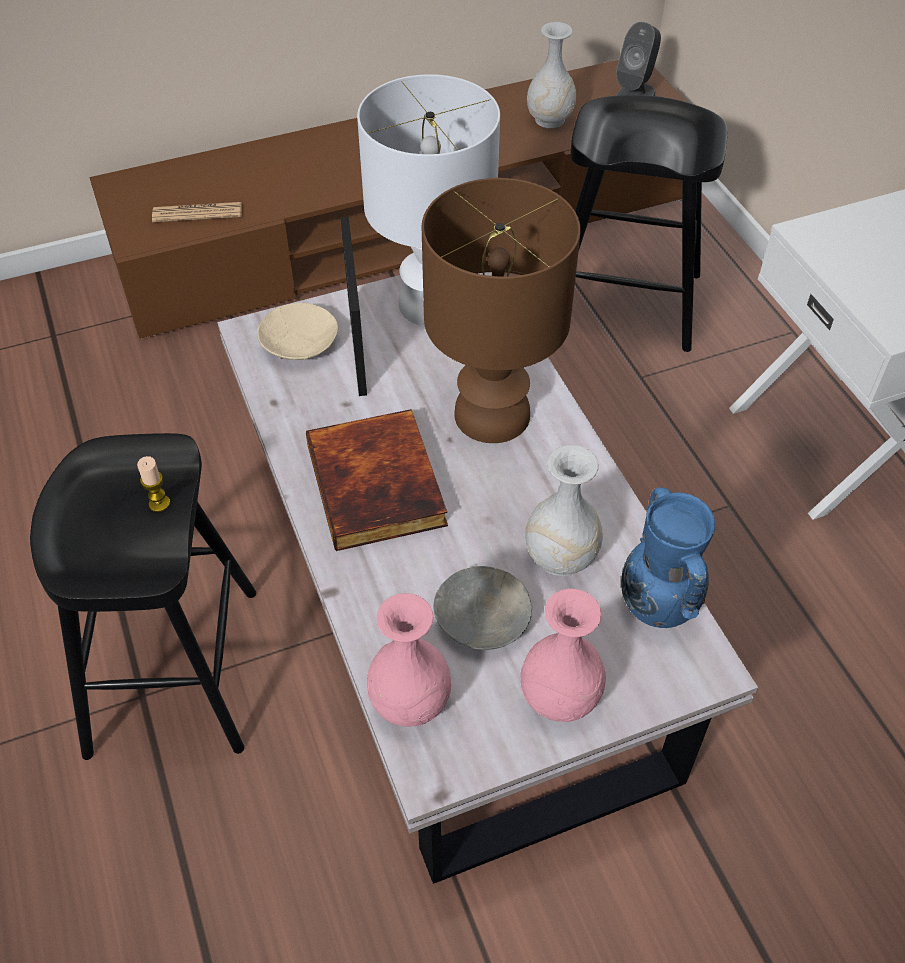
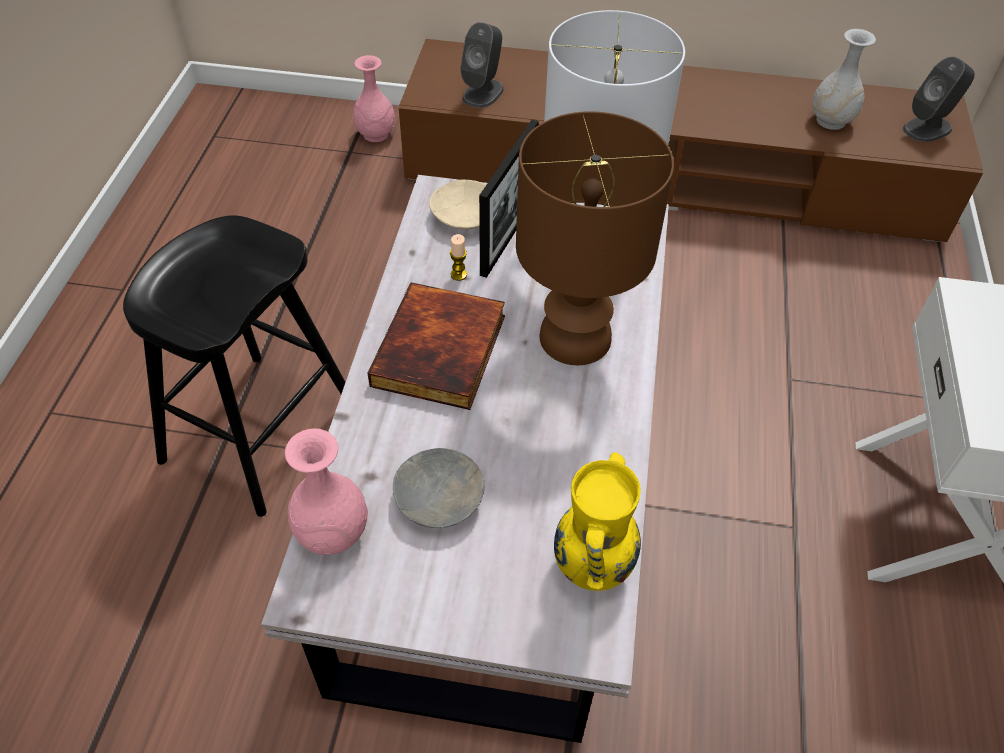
camera: 30 degrees right, 0 degrees up
candle [137,456,170,512] -> candle moved to [450,234,467,281]
newspaper [152,202,242,222] -> grey speaker [460,22,504,108]
pink vase [520,589,606,722] -> pink vase moved to [353,55,395,142]
white vase [525,445,603,576] -> none
black stool [571,95,727,352] -> none
blue vase [621,487,716,628] -> yellow vase [554,452,641,591]

